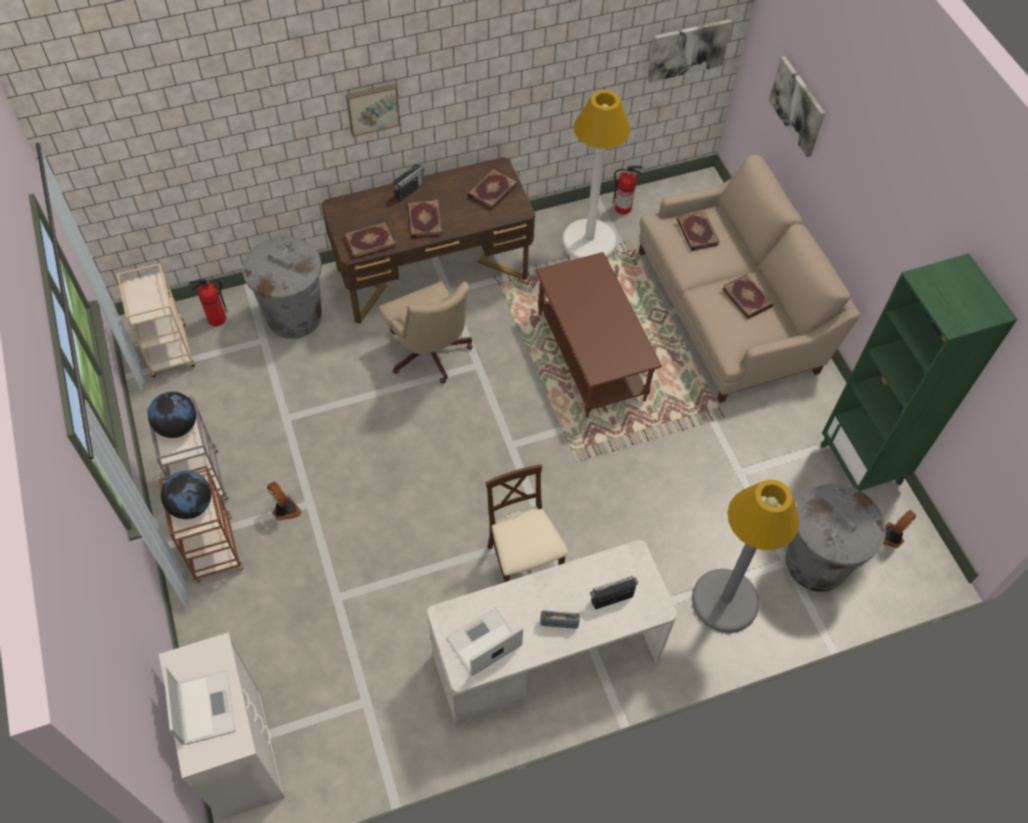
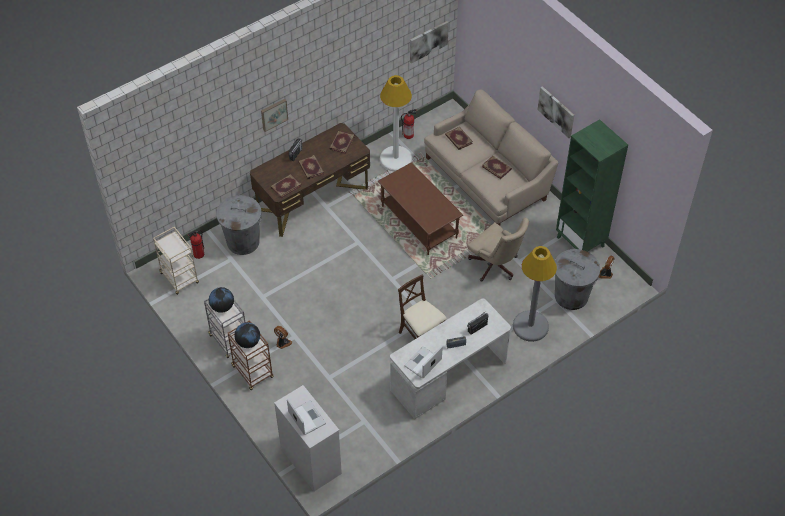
camera: 15 degrees left, 5 degrees down
beige office chair [379,281,473,384] -> beige office chair moved to [467,218,529,282]
picture [769,56,825,157] -> picture moved to [537,86,574,138]

